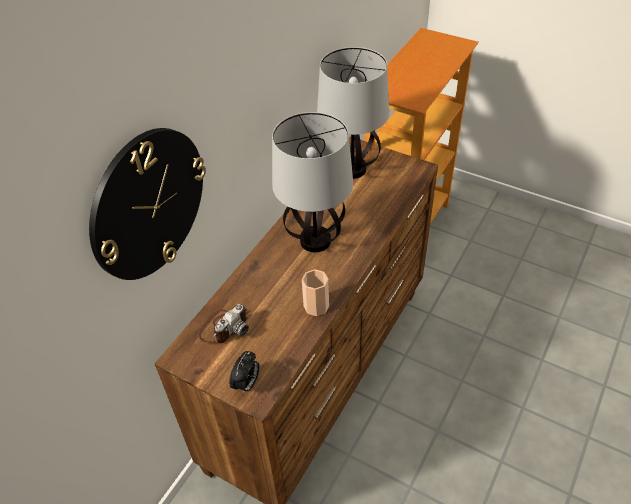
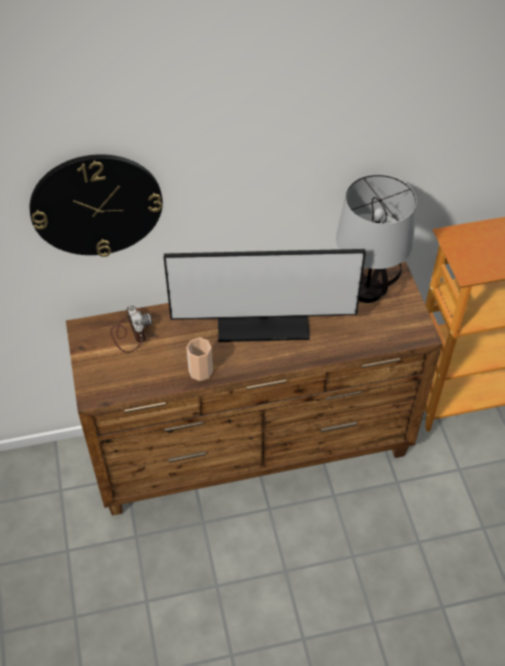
camera: 45 degrees right, 5 degrees up
camera [199,304,249,343] -> camera turned 105 degrees counterclockwise [110,306,152,353]
alarm clock [229,351,259,394] -> none
table lamp [272,112,353,252] -> monitor [163,249,366,342]

